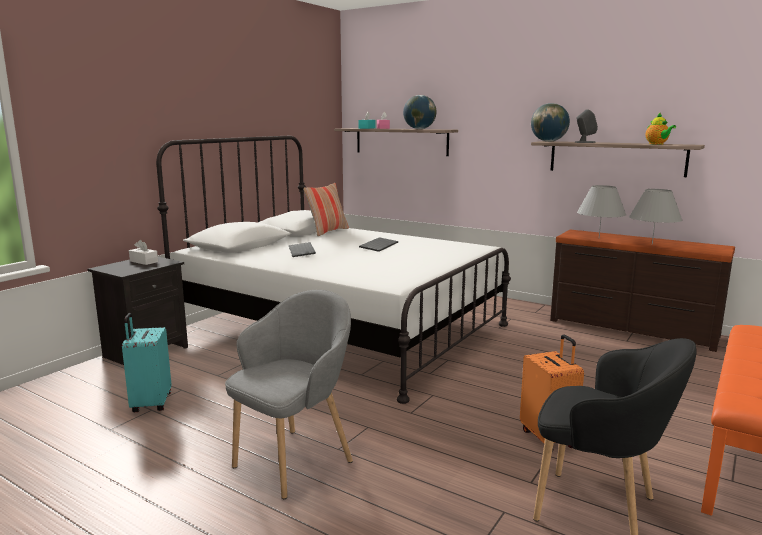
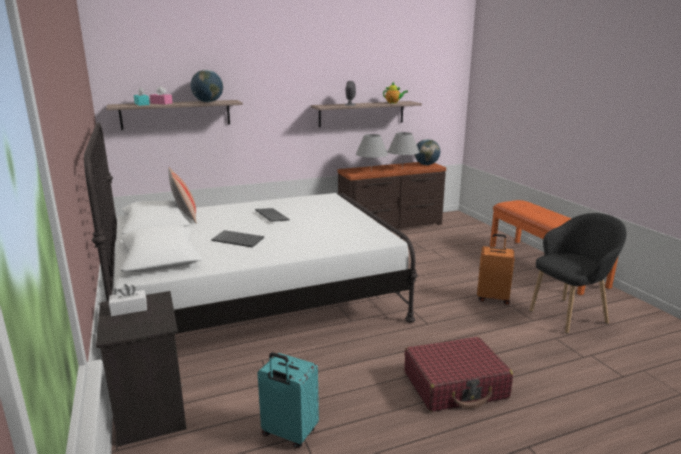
camera: 55 degrees left, 5 degrees up
grey armchair [225,290,353,499] -> red suitcase [404,337,513,412]
globe [531,103,570,142] -> globe moved to [414,139,440,165]

